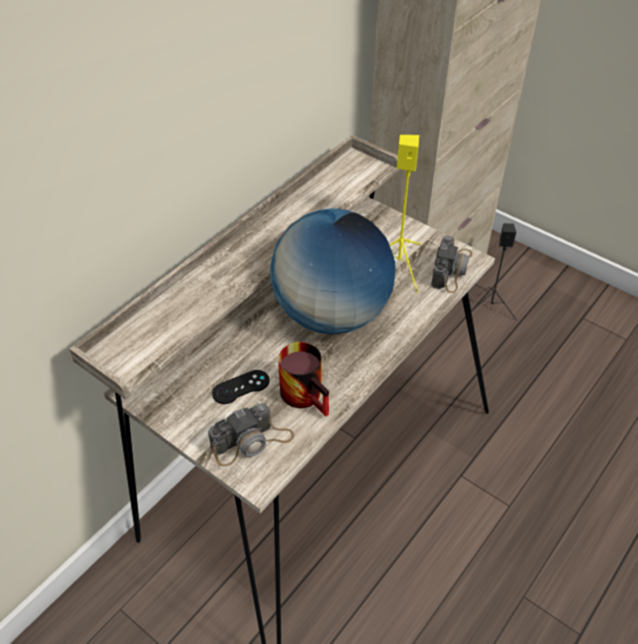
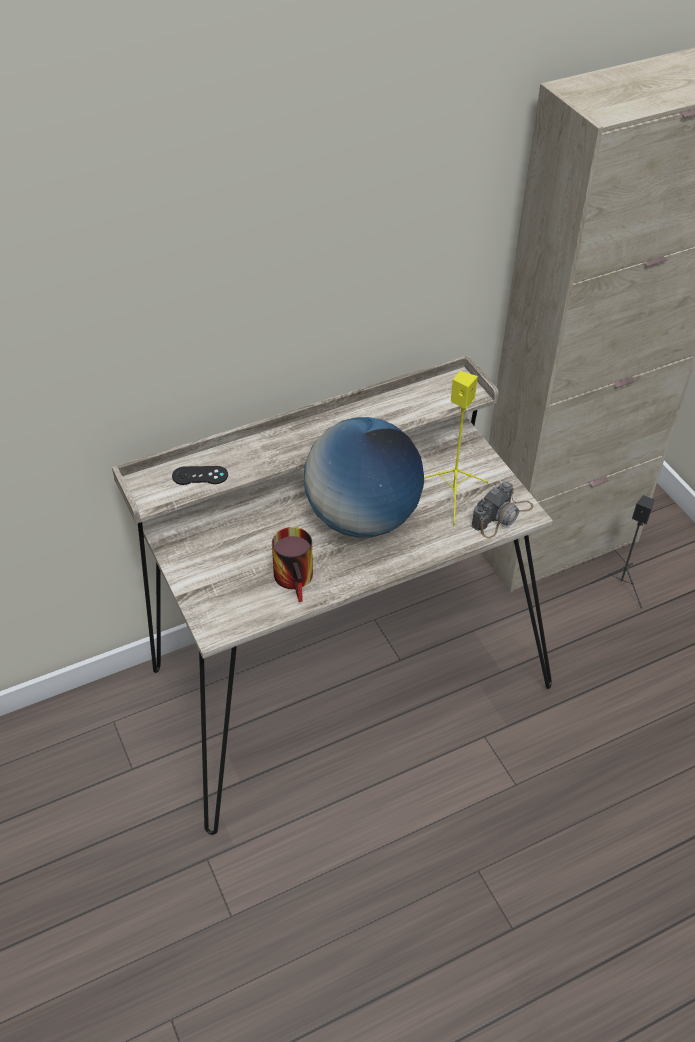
camera: 25 degrees right, 0 degrees up
camera [208,403,295,466] -> none
black game controller [212,370,269,404] -> black game controller moved to [172,466,228,485]

